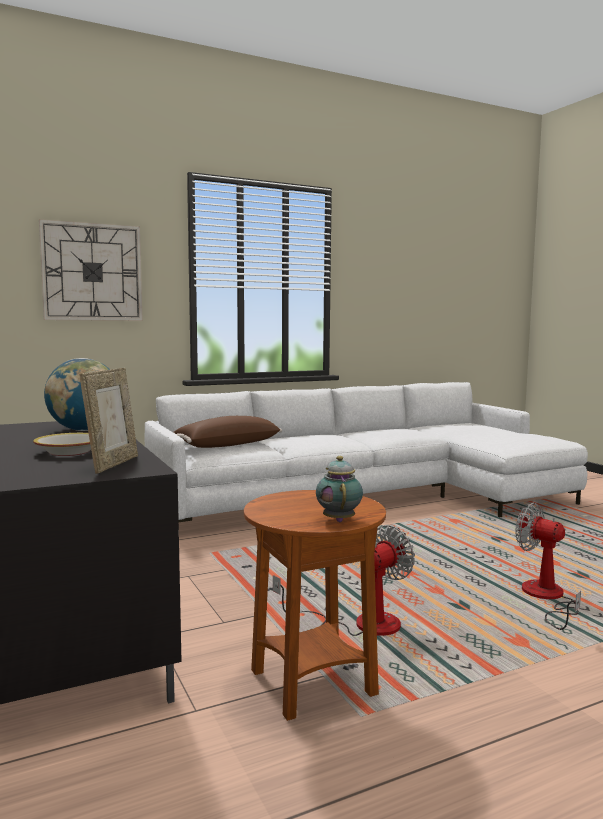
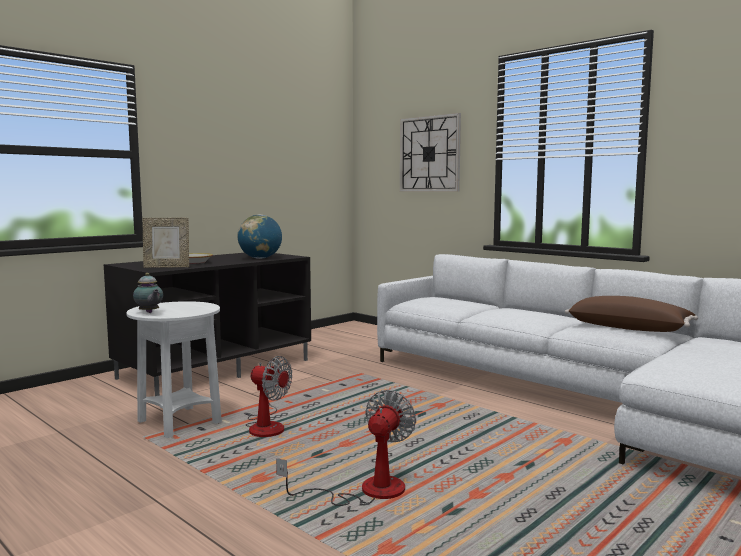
camera: 70 degrees right, 0 degrees up
brown pillow [174,416,282,448] -> brown pillow moved to [565,296,698,332]
brown side table [244,490,386,721] -> white side table [126,301,222,438]
teapot [316,456,363,522] -> teapot turned 75 degrees clockwise [133,273,163,313]

